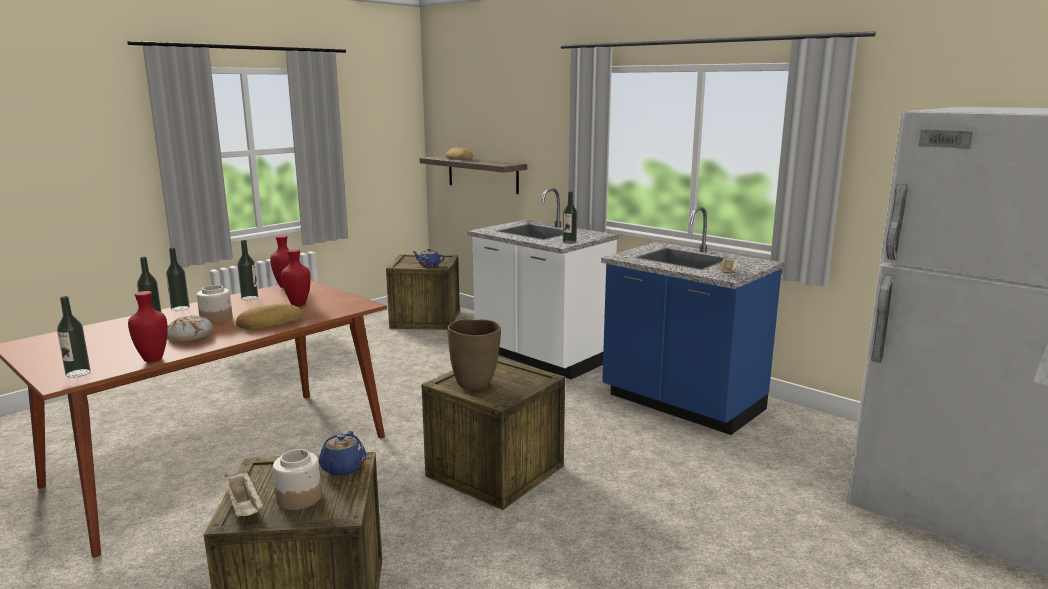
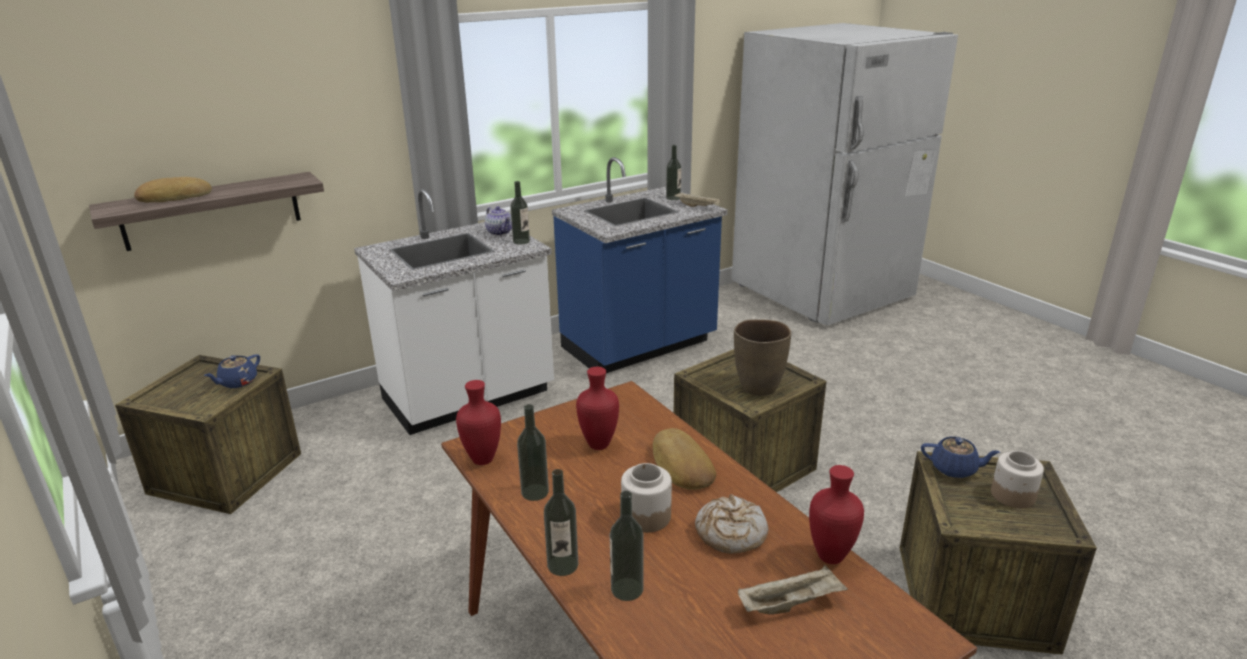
camera: 75 degrees left, 10 degrees up
bottle [57,296,91,378] -> bottle moved to [666,145,681,200]
beige tray [224,471,264,517] -> beige tray moved to [738,565,848,614]
none -> teapot [485,206,512,236]

